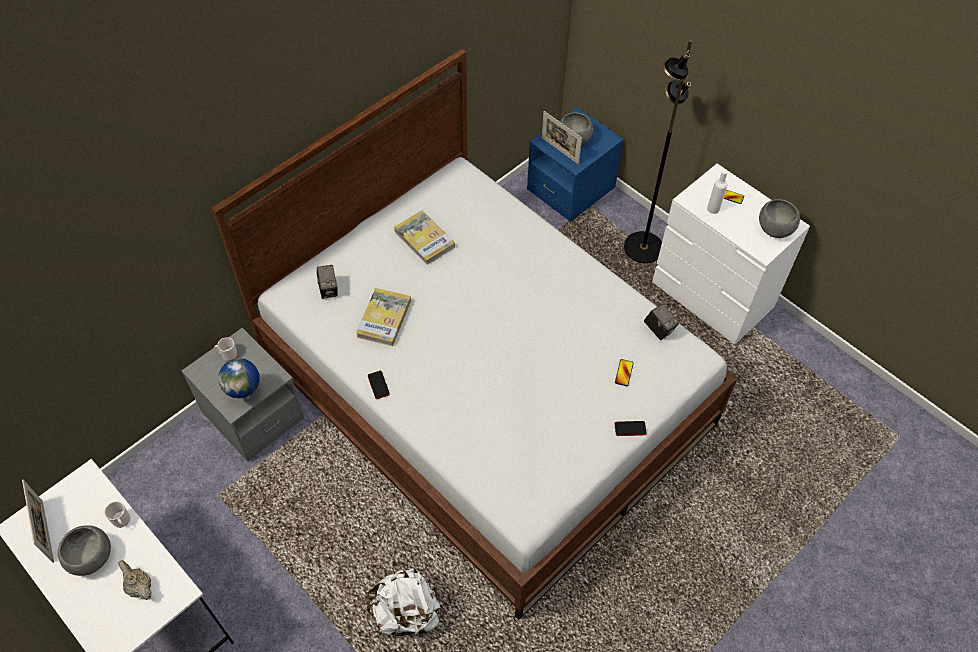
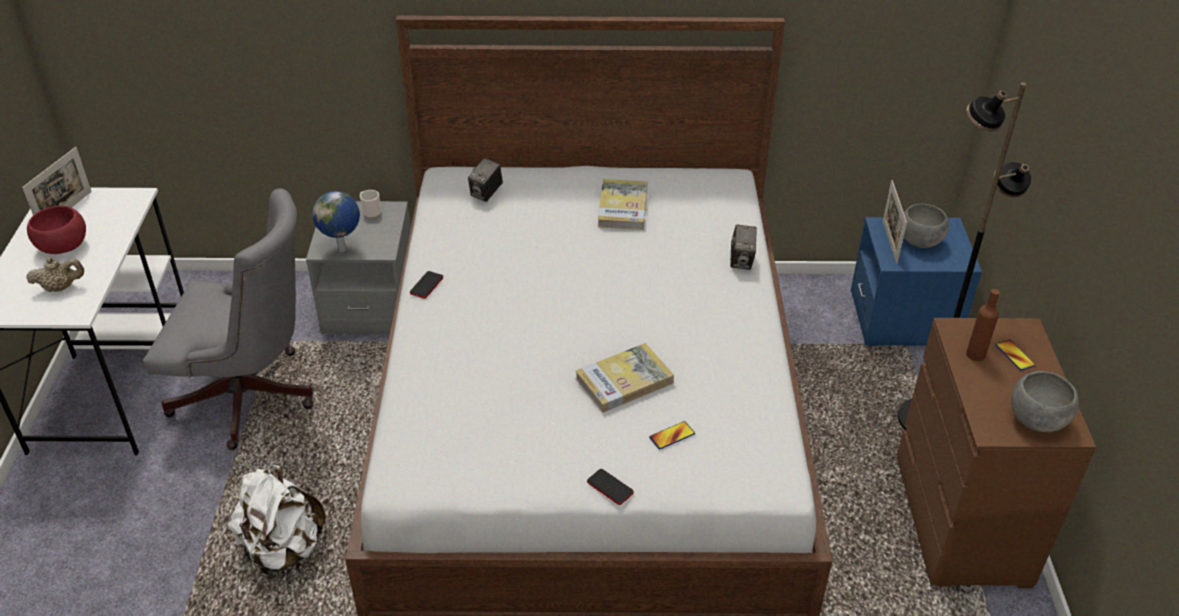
camera: 45 degrees right, 15 degrees down
grey bowl [58,525,111,576] -> red bowl [27,206,86,254]
mug [104,501,130,528] -> none
beige teapot [118,560,152,600] -> beige teapot turned 75 degrees clockwise [26,257,84,292]
book [356,288,411,346] -> book moved to [575,343,674,412]
camera [644,304,679,340] -> camera moved to [730,225,757,270]
white dresser [652,163,810,345] -> brown dresser [897,318,1096,588]
white bottle [707,170,727,214] -> brown bottle [966,289,1000,361]
none -> grey office chair [143,188,313,450]

